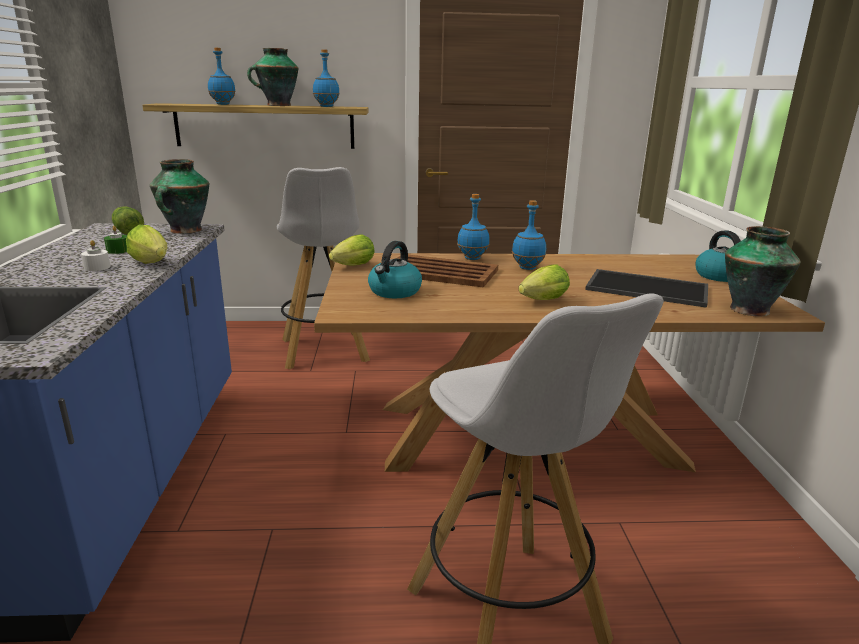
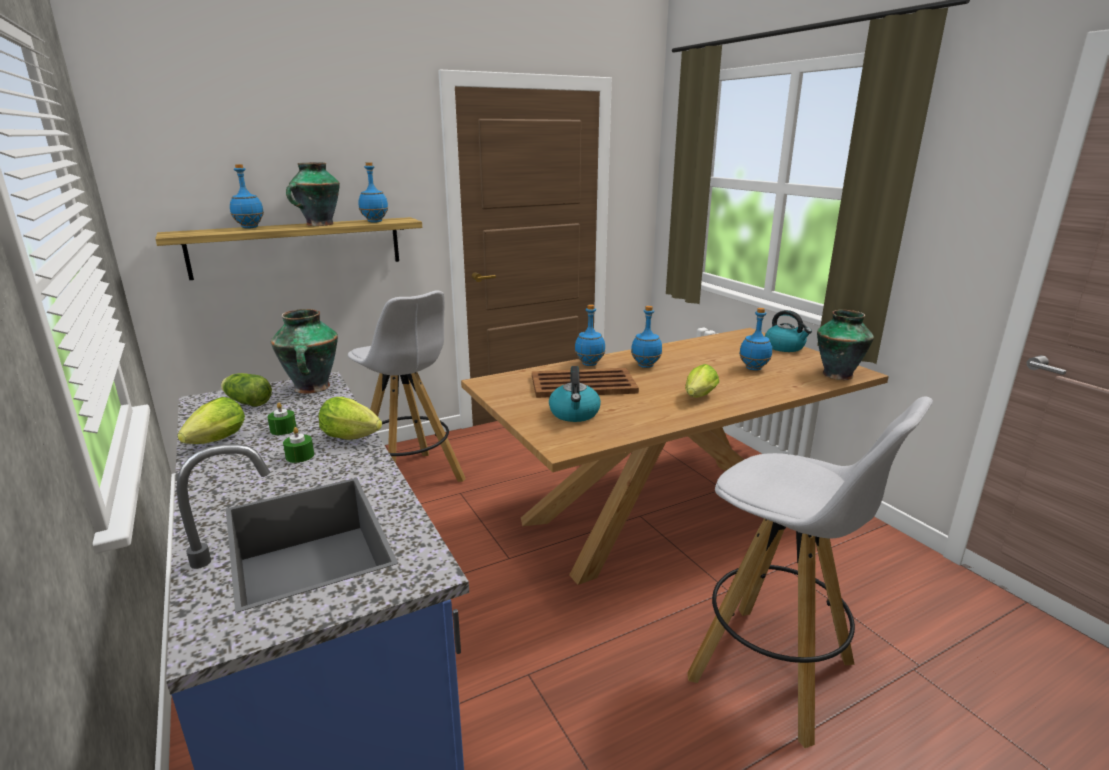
camera: 25 degrees left, 0 degrees up
white candle [81,240,110,271] -> green candle [283,427,314,463]
lettuce [329,234,375,266] -> lettuce moved to [177,397,245,444]
tray [585,269,708,308] -> blue bottle [739,308,772,371]

